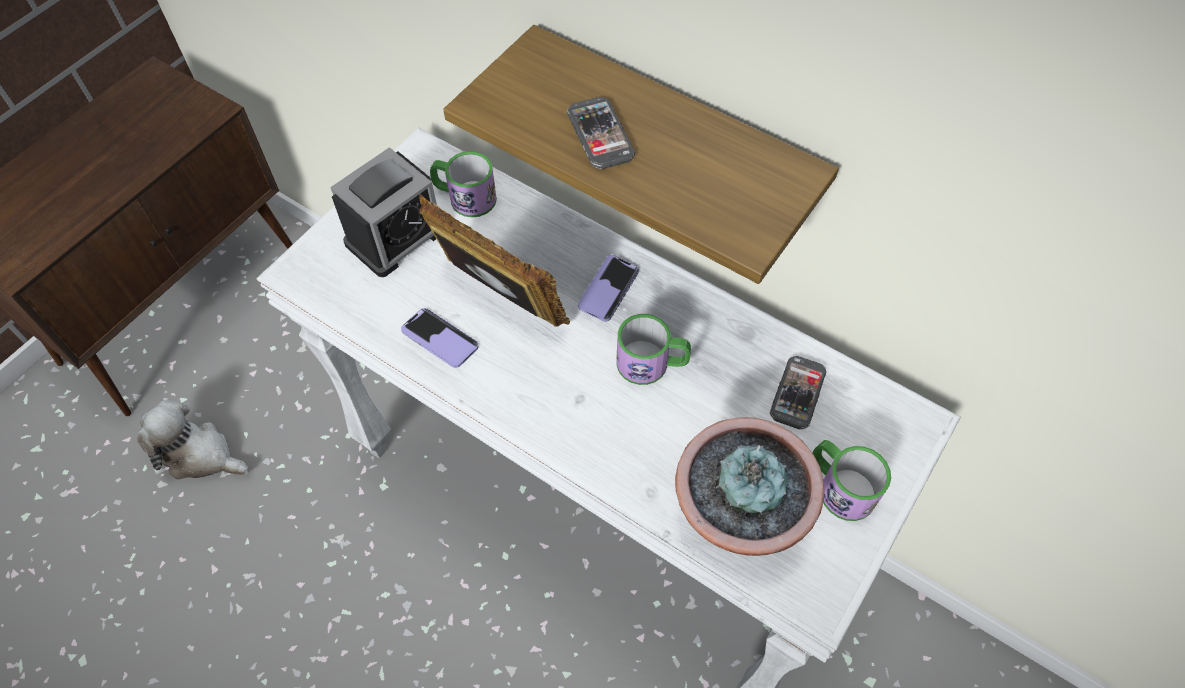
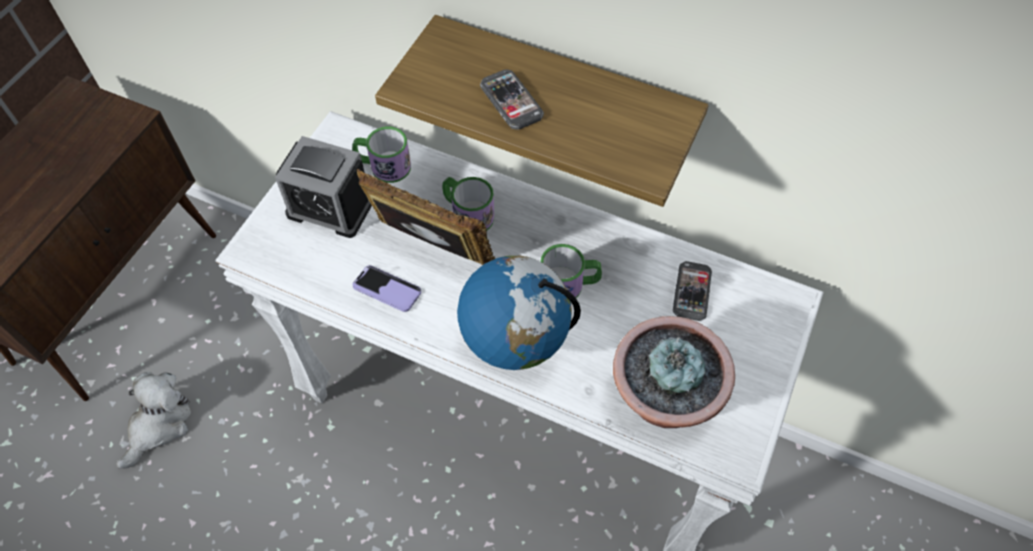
camera: 10 degrees left, 0 degrees up
plush toy [137,400,249,480] -> plush toy turned 105 degrees clockwise [117,372,191,469]
alarm clock [330,147,437,277] -> alarm clock turned 75 degrees clockwise [275,136,372,238]
phone [578,255,639,322] -> none
mug [812,440,891,521] -> mug moved to [442,177,494,230]
none -> globe [457,256,581,370]

